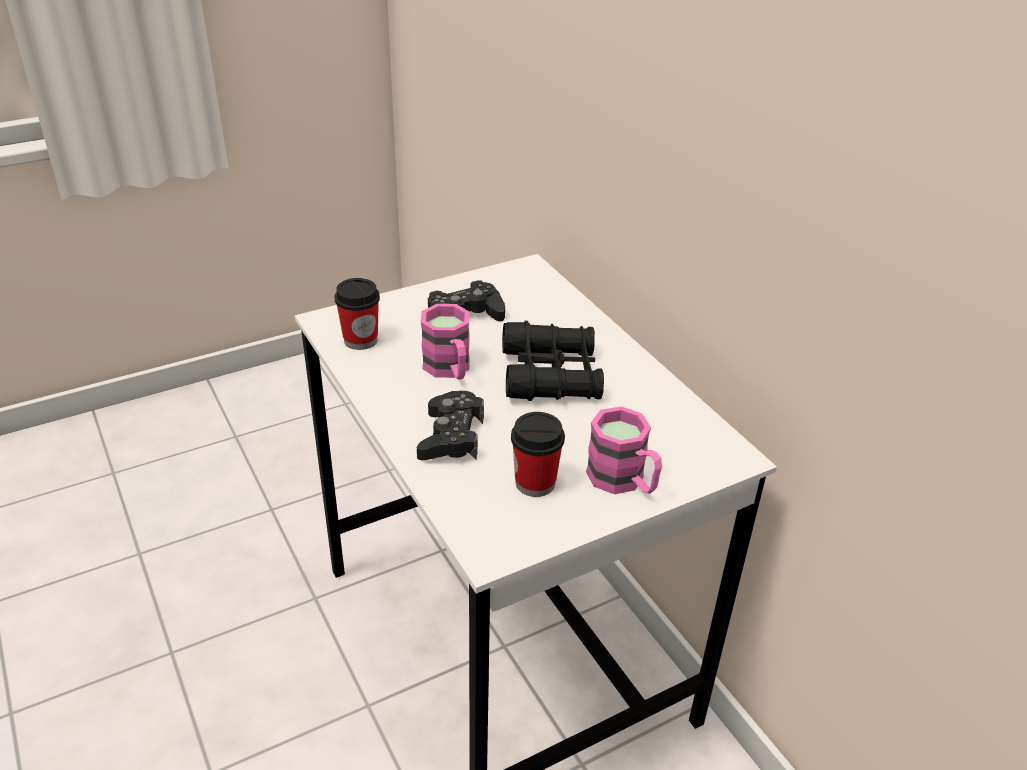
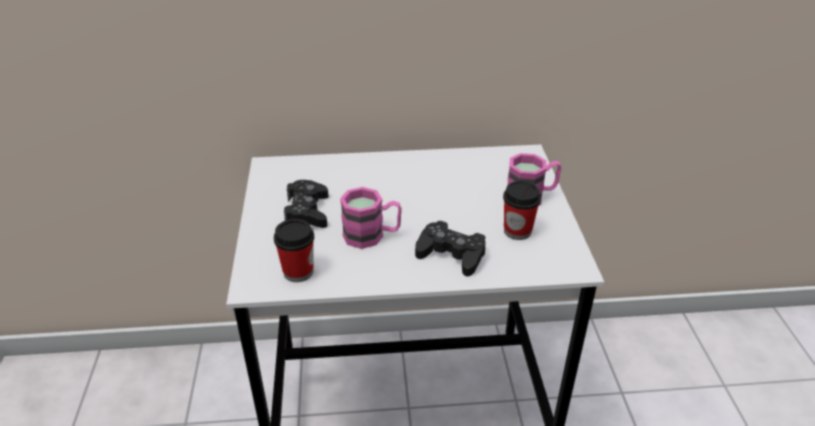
camera: 65 degrees left, 0 degrees up
black binoculars [502,321,604,401] -> none

